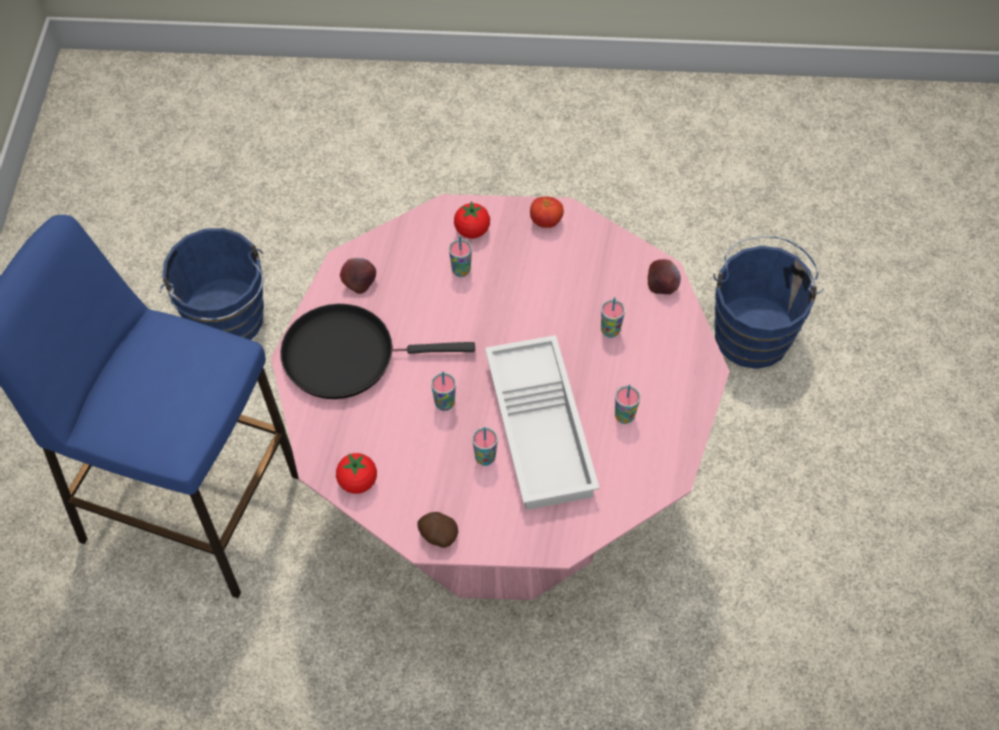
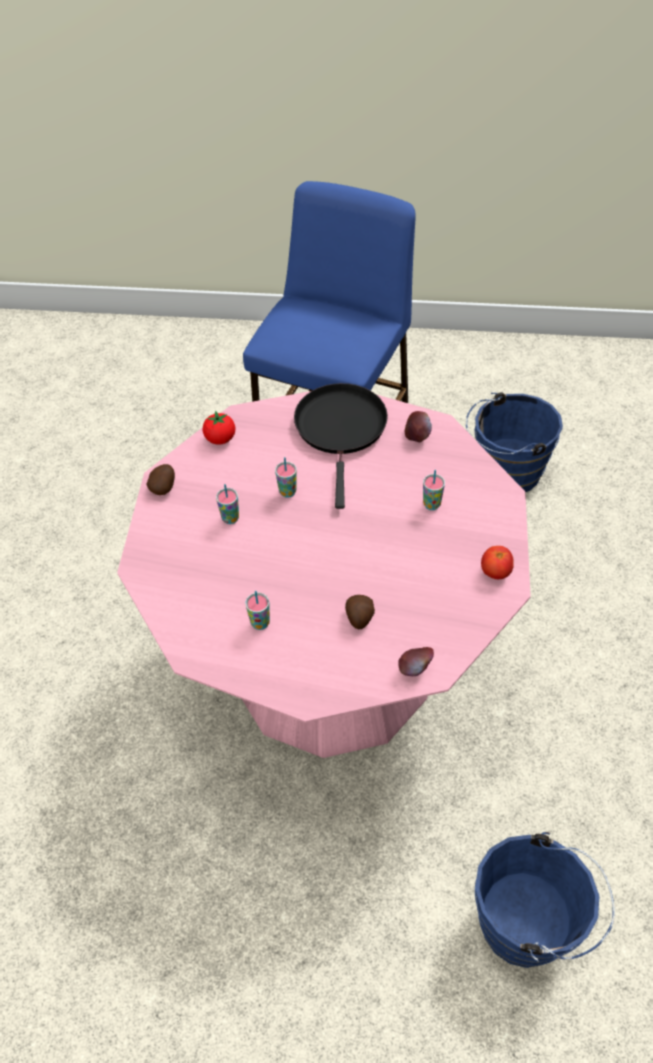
camera: 95 degrees right, 5 degrees down
tomato [454,201,490,238] -> none
white tray [485,335,599,510] -> none
cup [601,297,625,338] -> potato [345,595,375,629]

